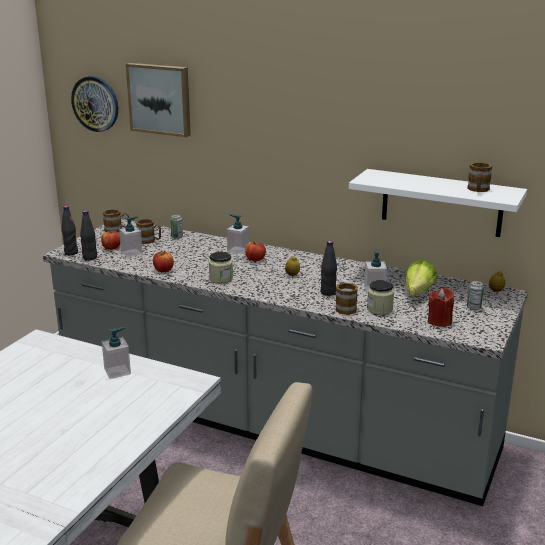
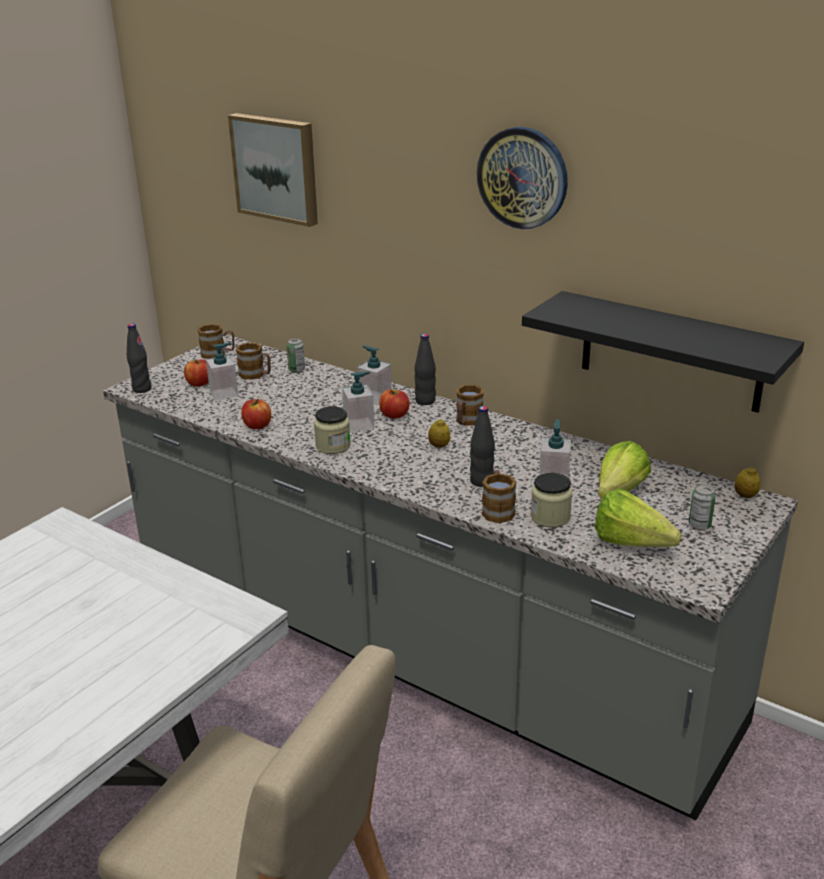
camera: 10 degrees right, 5 degrees up
wall clock [71,76,118,132] -> wall clock moved to [477,127,568,229]
black bottle [80,210,97,260] -> black bottle moved to [414,334,436,405]
soap dispenser [102,327,131,379] -> soap dispenser moved to [342,371,375,432]
white shelf [349,169,527,237] -> black shelf [522,291,804,413]
red candle [428,288,454,327] -> lettuce [595,488,681,547]
mug [467,162,492,192] -> mug moved to [456,385,484,425]

